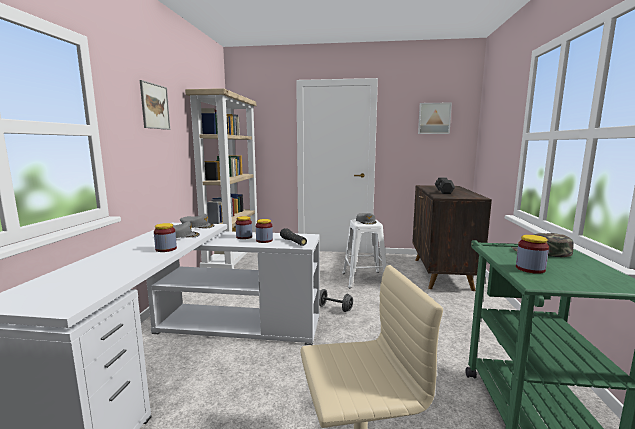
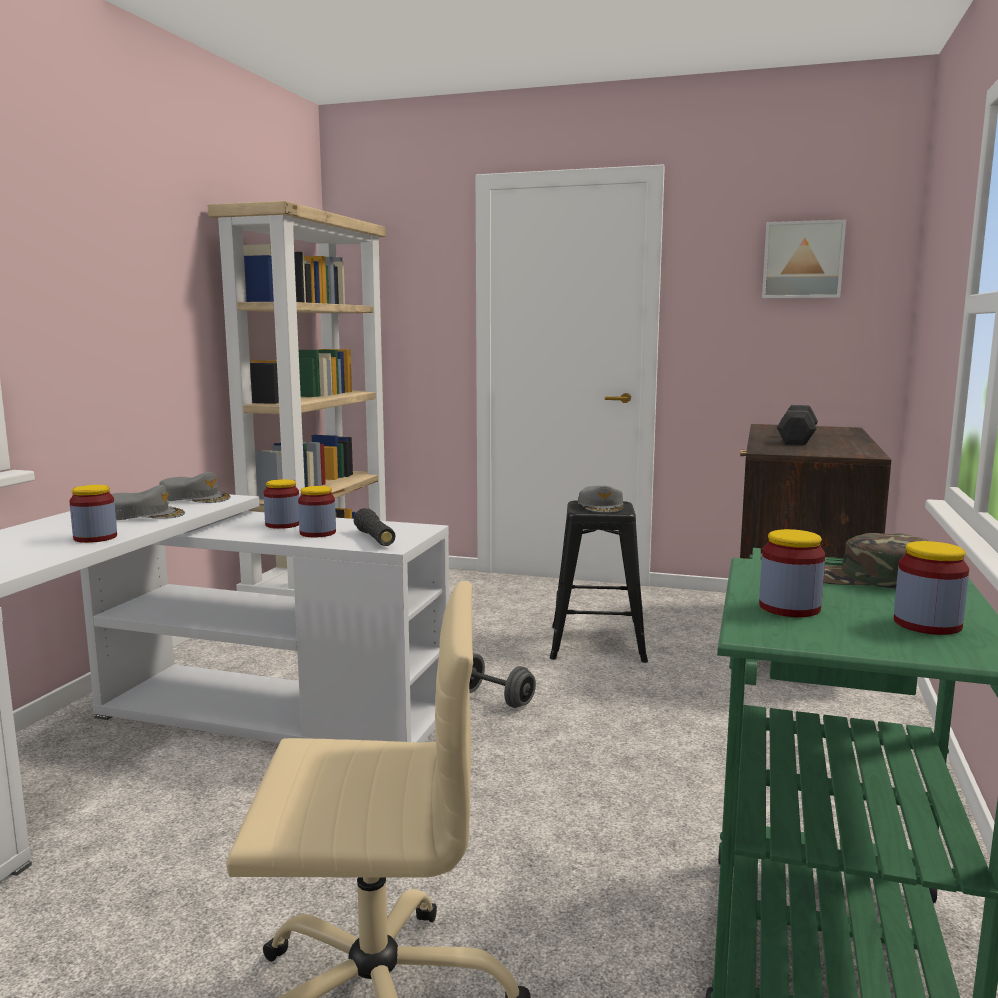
camera: 10 degrees right, 0 degrees up
picture [140,80,170,130] -> none
white stool [342,219,386,288] -> black stool [550,501,648,663]
none -> jar [894,541,969,635]

